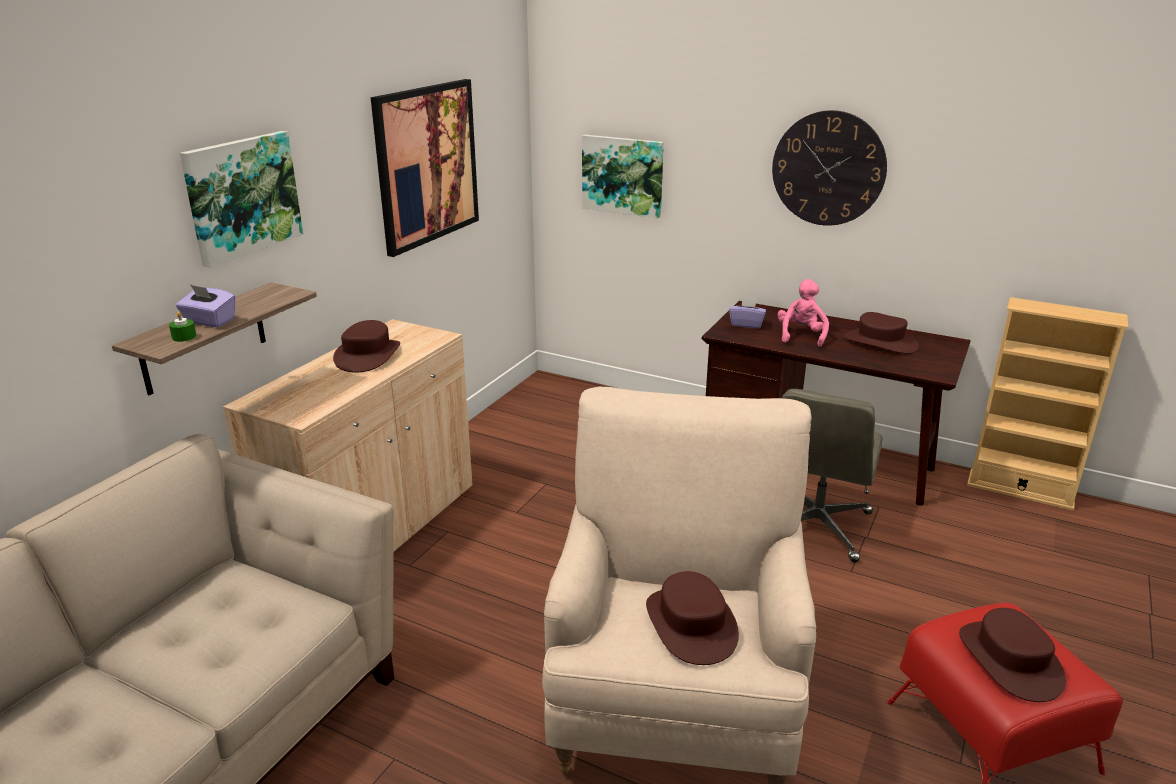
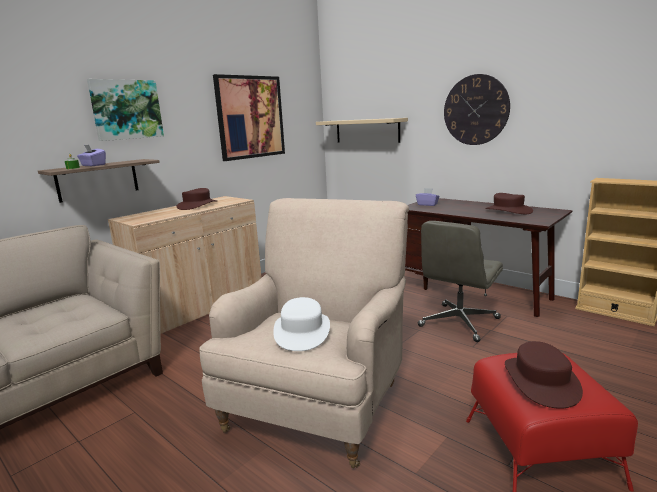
camera: 15 degrees right, 10 degrees down
picture [582,135,664,219] -> beige shelf [316,118,408,143]
brown hat [646,571,739,665] -> white hat [273,297,330,351]
pink plush toy [778,279,829,347] -> none

